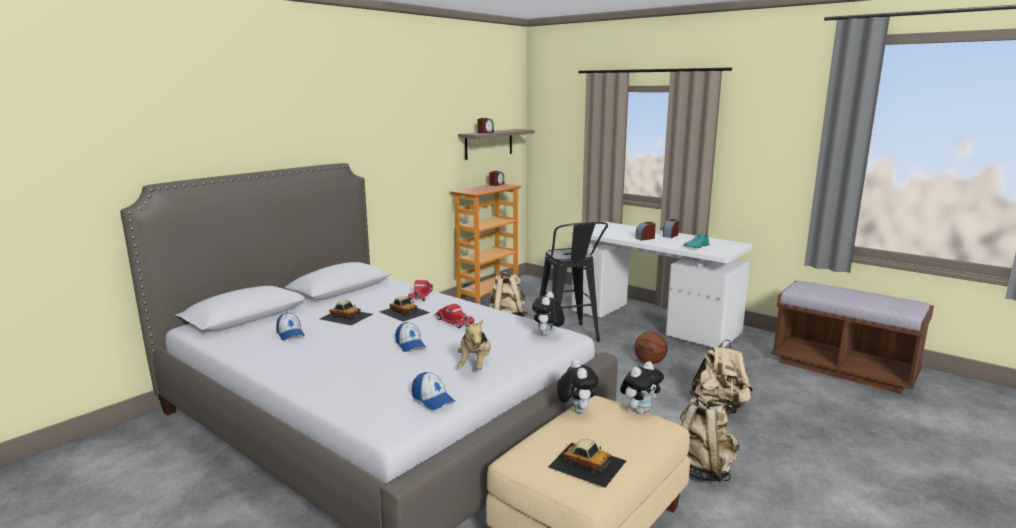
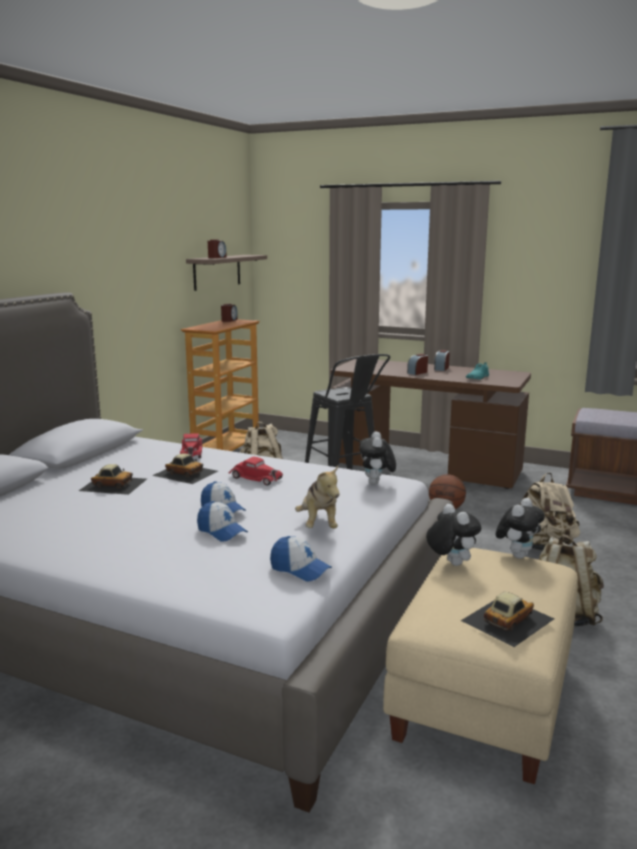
camera: 15 degrees left, 0 degrees up
cap [276,312,305,340] -> cap moved to [197,501,248,542]
toy car [548,439,626,488] -> toy car turned 60 degrees counterclockwise [461,592,554,647]
white desk [571,222,753,348] -> brown desk [331,359,531,489]

